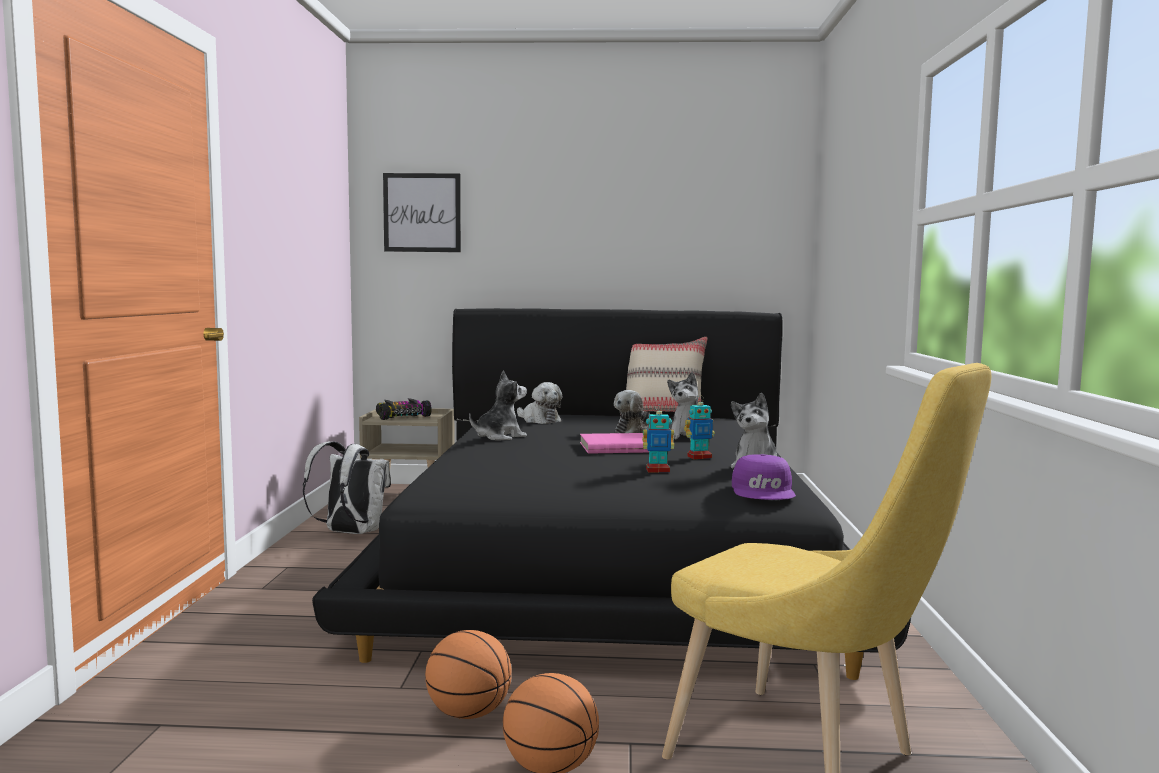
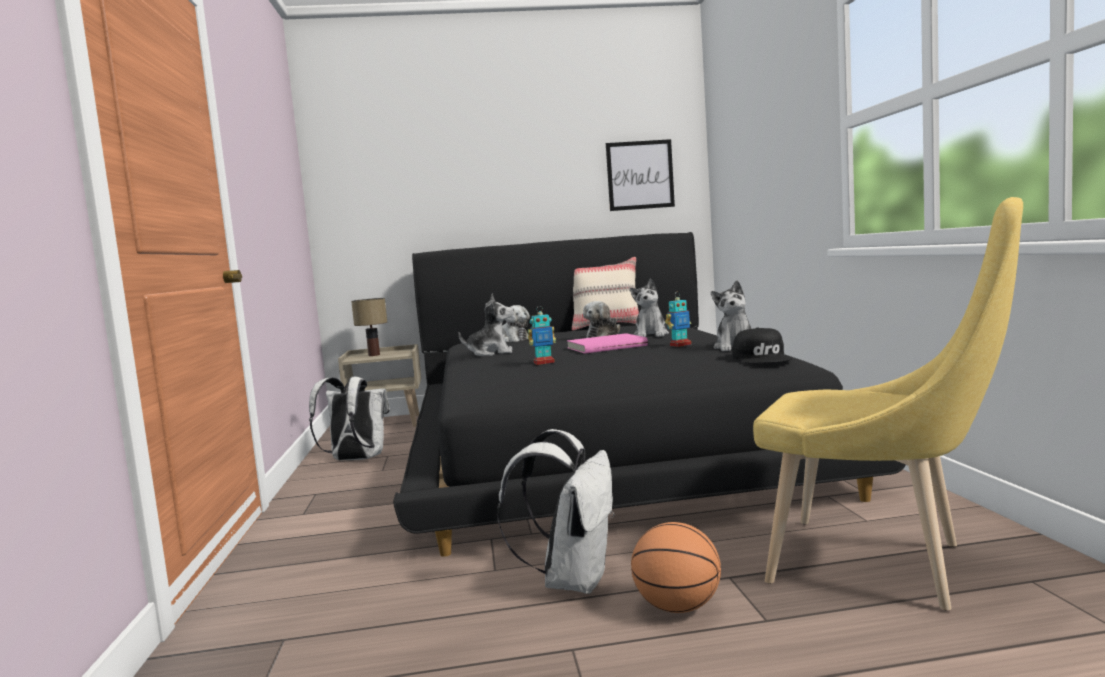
camera: 10 degrees left, 0 degrees up
toy car [376,398,432,420] -> table lamp [351,298,387,356]
picture [383,173,461,252] -> picture moved to [606,139,675,211]
basketball [425,630,512,719] -> white backpack [497,429,614,594]
plush toy [469,371,527,440] -> plush toy turned 45 degrees clockwise [458,294,514,356]
toy robot [642,404,674,473] -> toy robot moved to [528,308,556,365]
purple cap [732,454,796,500] -> black cap [732,327,793,363]

